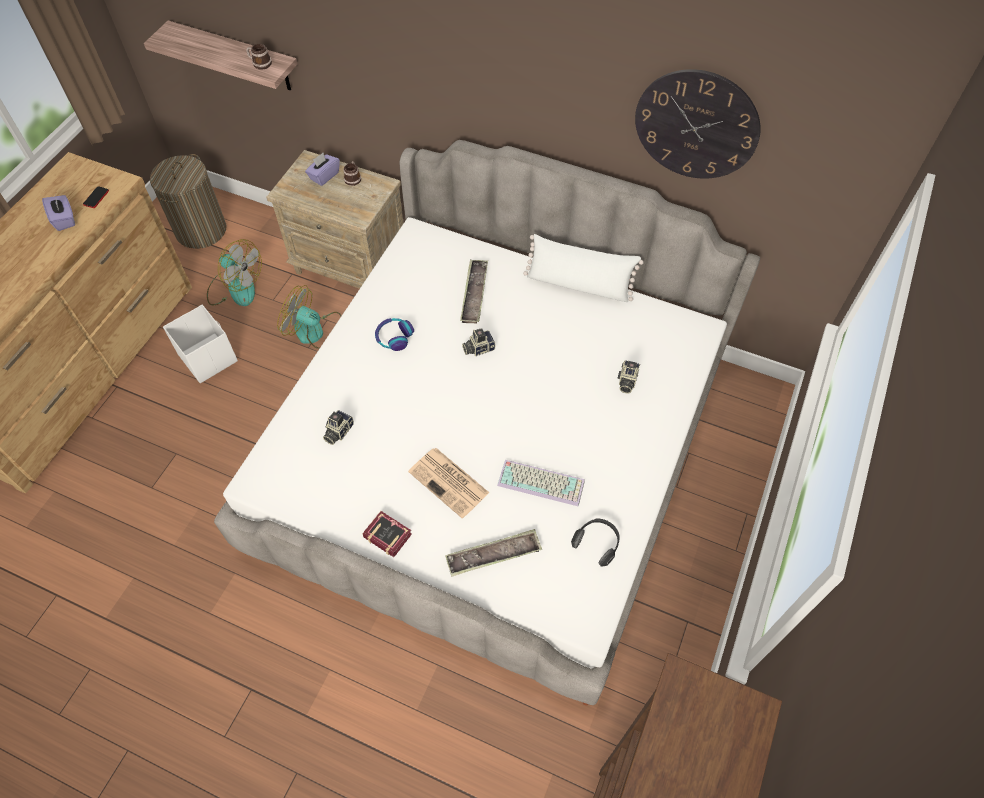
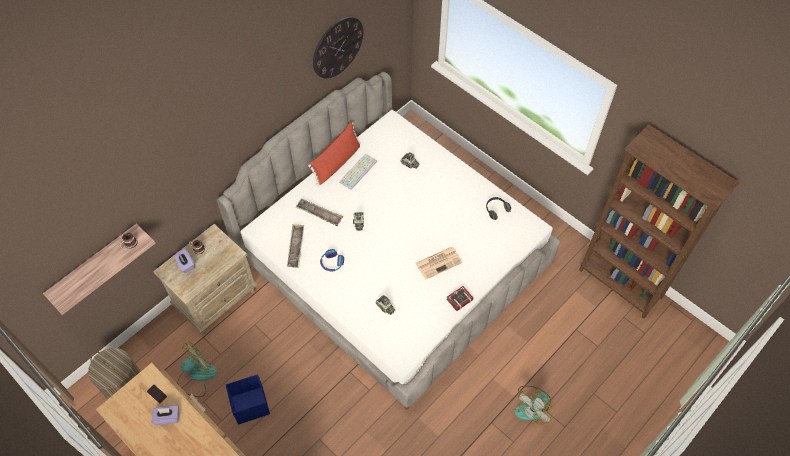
camera: 70 degrees left, 0 degrees up
white storage box [163,305,238,383] -> blue storage box [226,374,270,425]
fan [277,285,342,349] -> fan moved to [514,386,553,424]
tray [445,529,542,577] -> tray moved to [287,224,304,268]
keyboard [497,460,585,506] -> keyboard moved to [339,154,377,190]
white pillow [523,234,644,302] -> red pillow [308,122,361,186]

